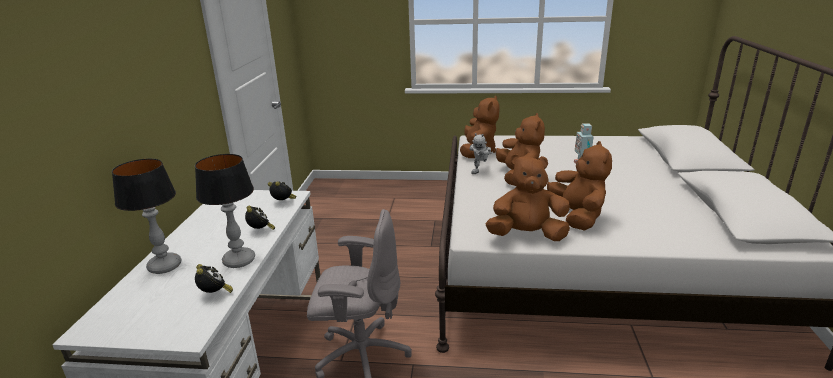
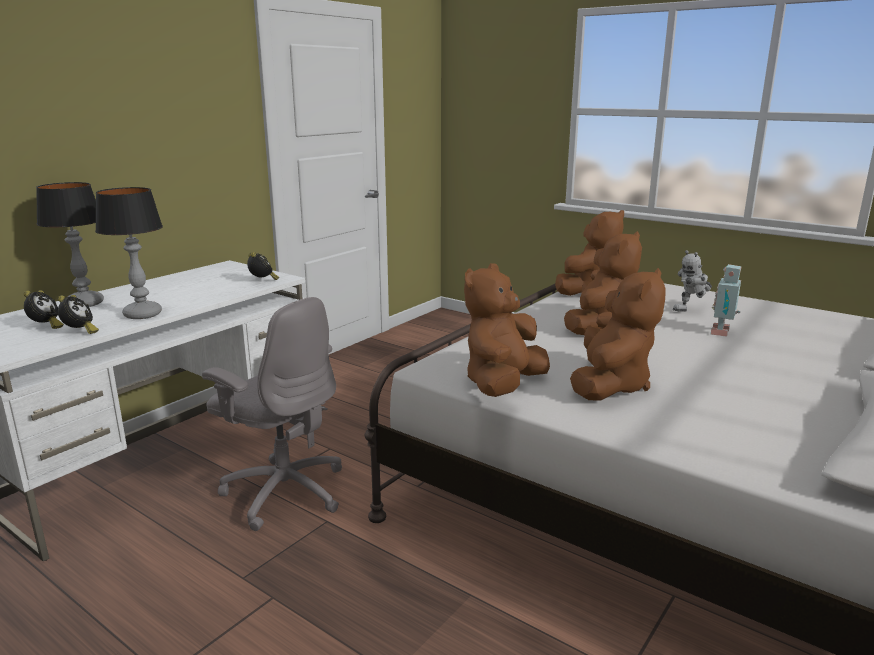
camera: 30 degrees right, 5 degrees down
alarm clock [245,206,275,230] -> alarm clock moved to [24,290,64,329]
toy robot [470,133,492,174] -> toy robot moved to [673,250,712,311]
brown plush toy [486,154,570,241] -> brown plush toy turned 90 degrees counterclockwise [464,263,550,397]

